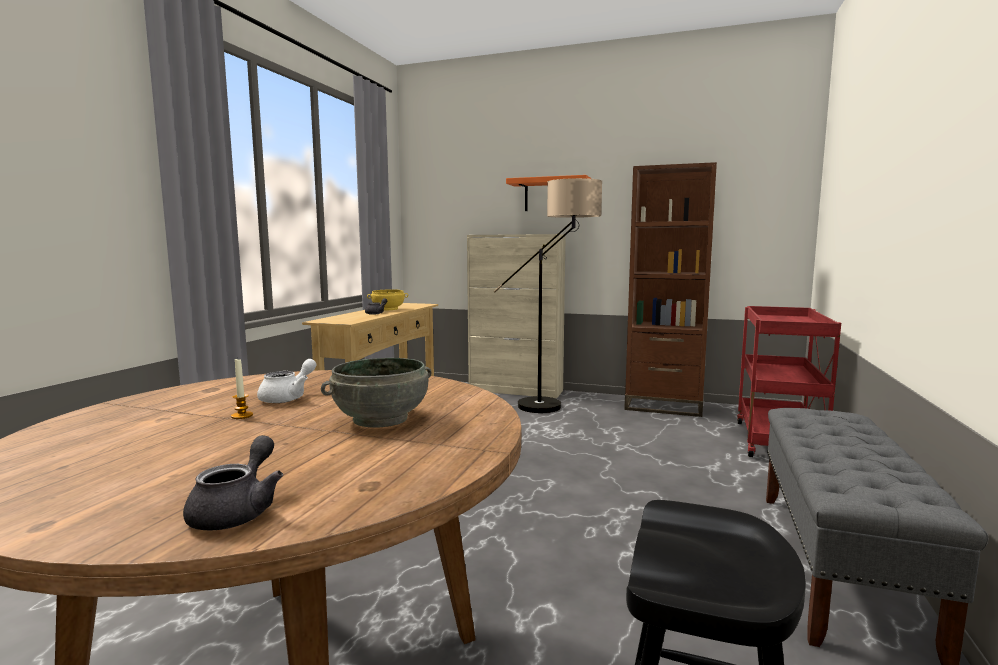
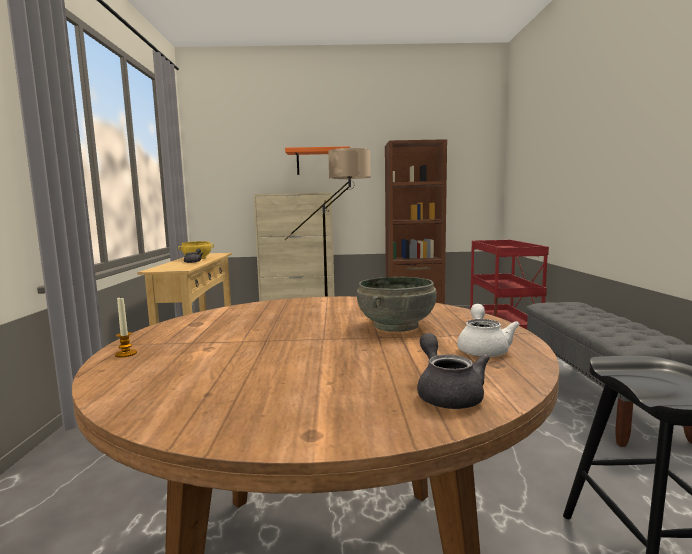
camera: 20 degrees left, 0 degrees up
candle [231,359,253,419] -> candle moved to [115,297,137,357]
white teapot [257,359,316,403] -> white teapot moved to [457,304,520,357]

